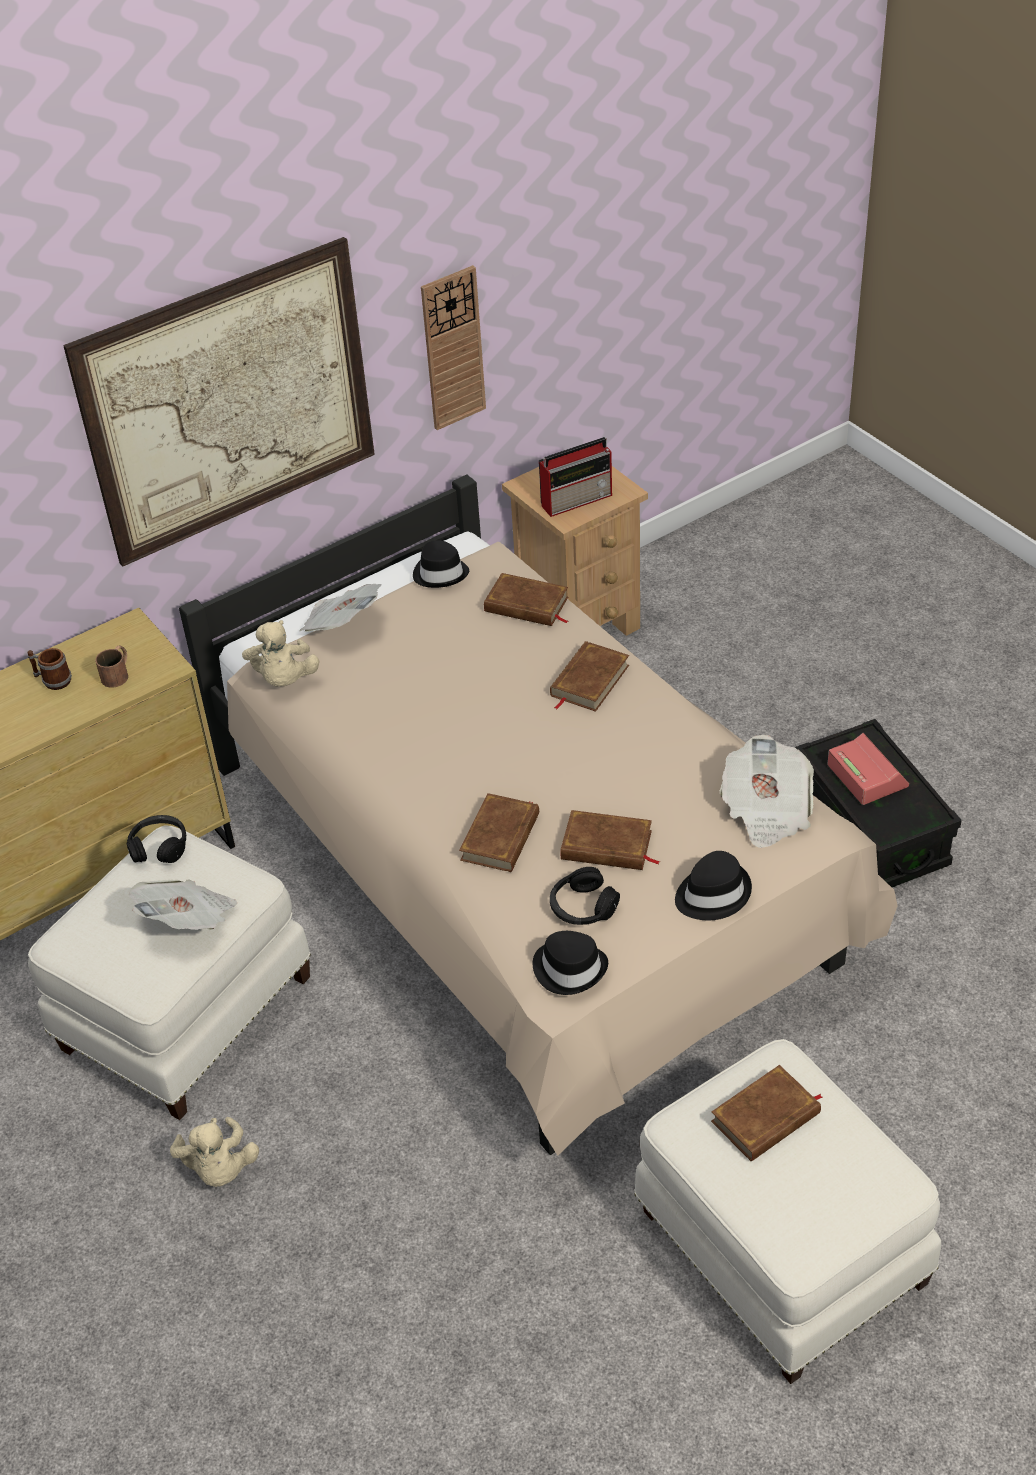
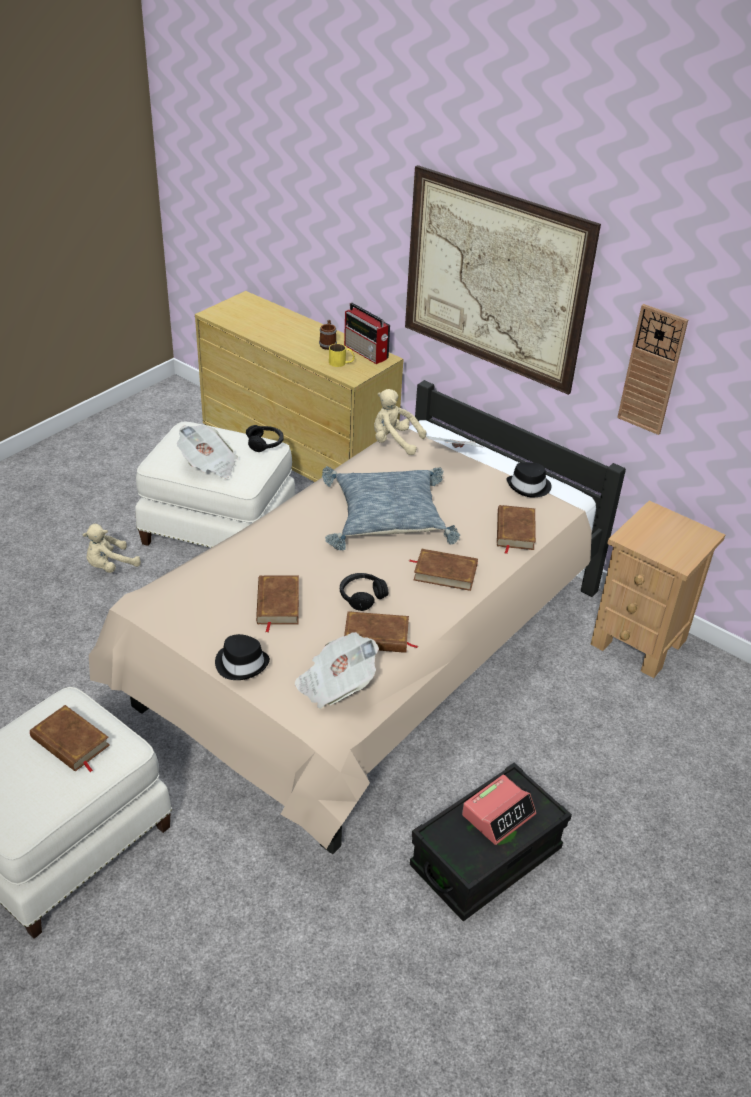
camera: 70 degrees right, 5 degrees down
brown mug [95,646,128,688] -> yellow mug [329,344,355,367]
beige plush toy [242,620,320,687] -> beige plush toy turned 45 degrees clockwise [374,389,427,455]
brown book [459,793,539,872] -> brown book moved to [344,611,418,653]
black hat [533,931,608,995] -> none
radio [539,437,612,517] -> radio moved to [344,303,390,364]
black headphones [550,867,620,925] -> black headphones moved to [340,573,388,611]
none -> pillow [322,466,460,551]

